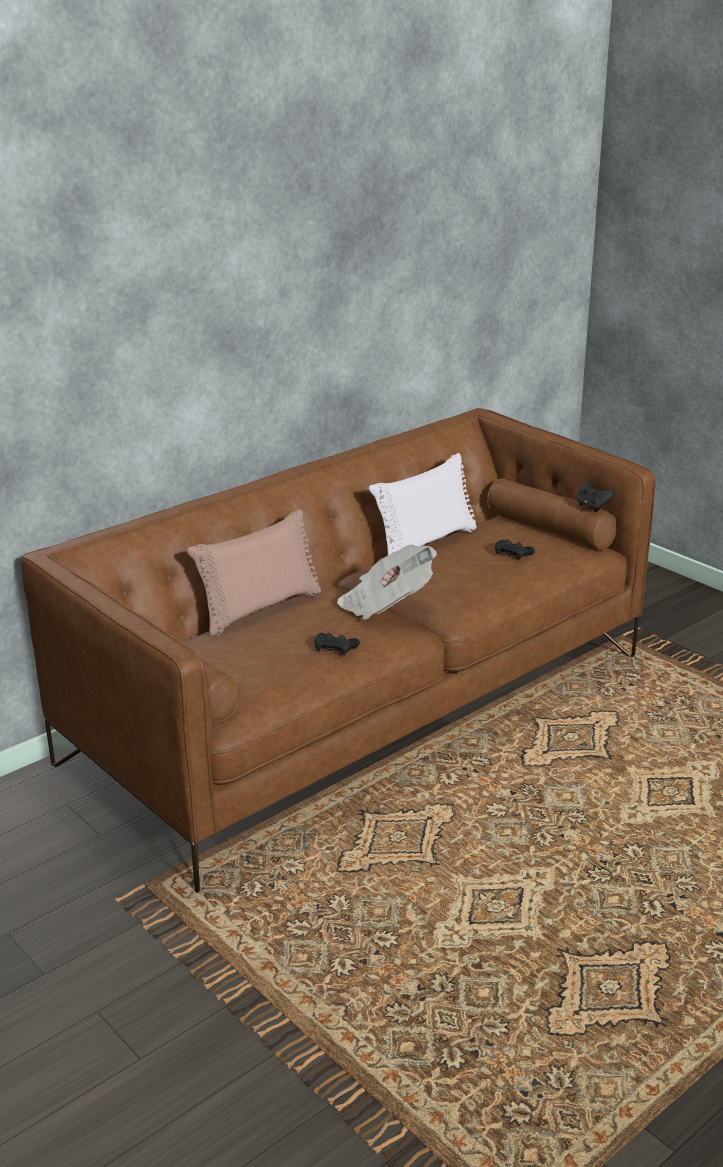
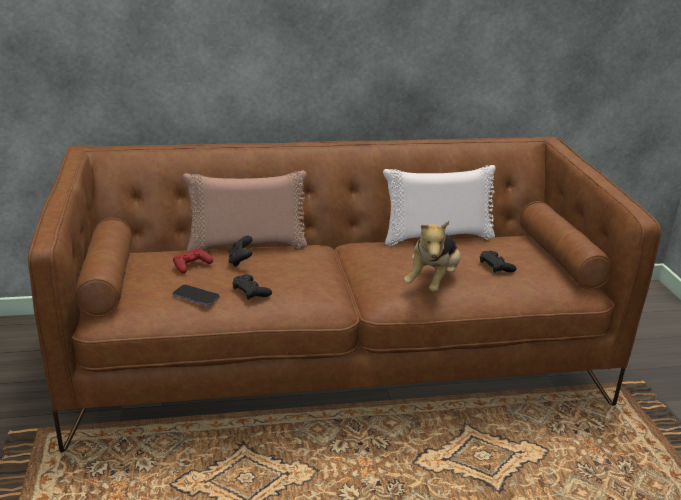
camera: 30 degrees right, 0 degrees up
newspaper [337,544,437,620] -> none
black game controller [576,481,614,512] -> black game controller moved to [228,236,253,267]
none -> red game controller [173,248,213,274]
none -> phone [173,285,220,306]
none -> plush toy [404,221,461,292]

